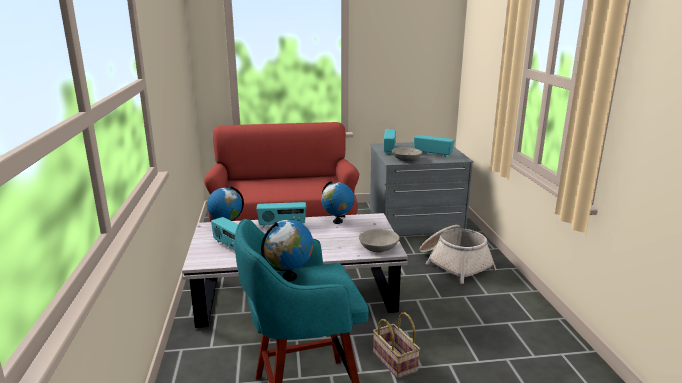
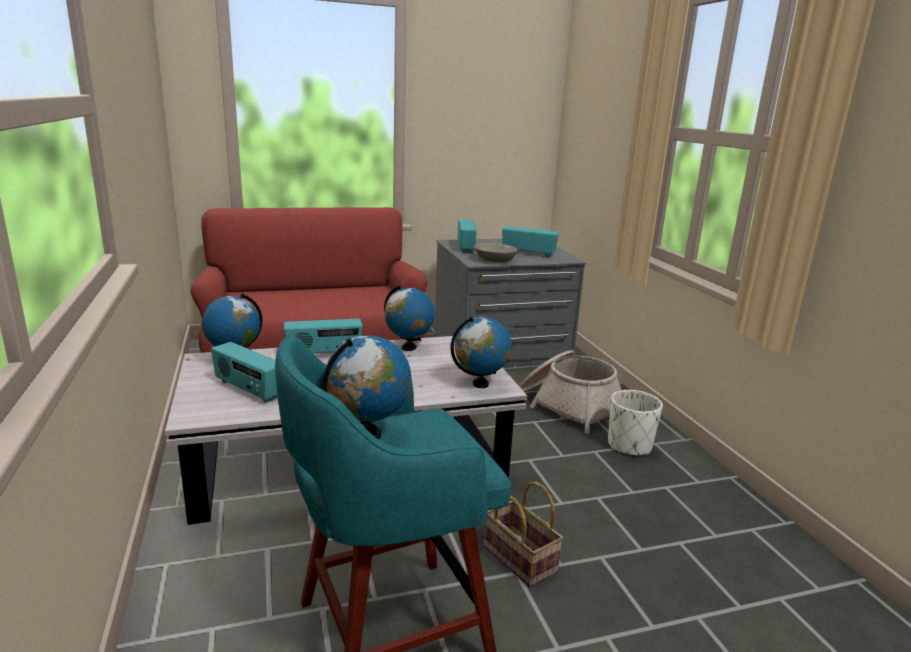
camera: 10 degrees left, 0 degrees up
grey bowl [359,229,400,253] -> globe [450,317,512,388]
none -> white planter [608,390,663,456]

